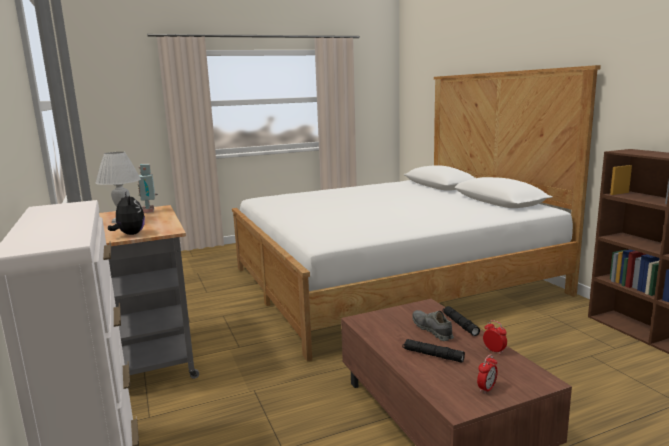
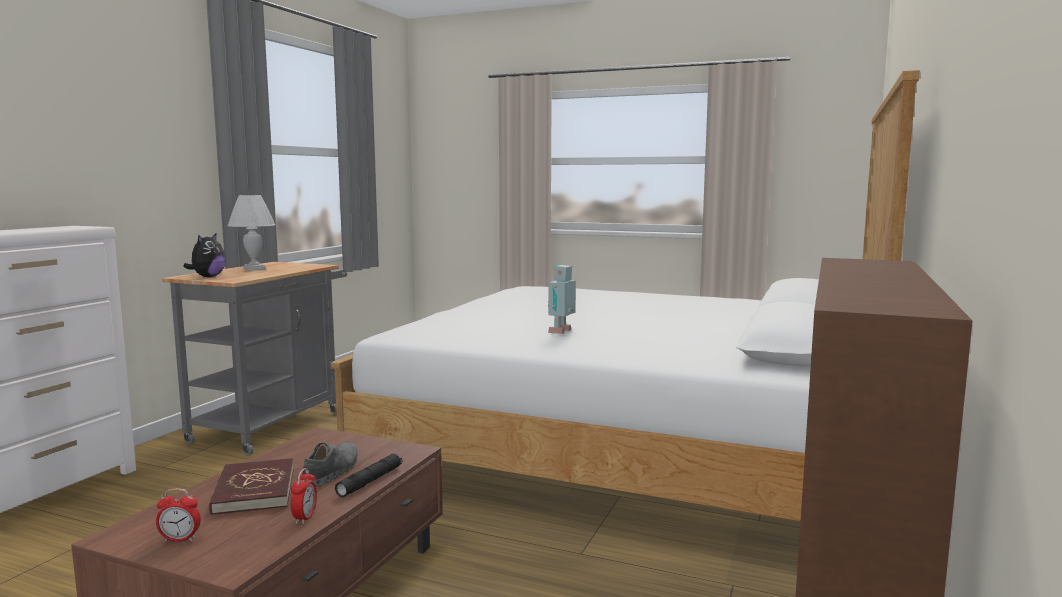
camera: 45 degrees right, 5 degrees down
toy robot [138,164,158,213] -> toy robot moved to [548,265,576,334]
black flashlight [403,339,465,363] -> red book [209,458,294,515]

